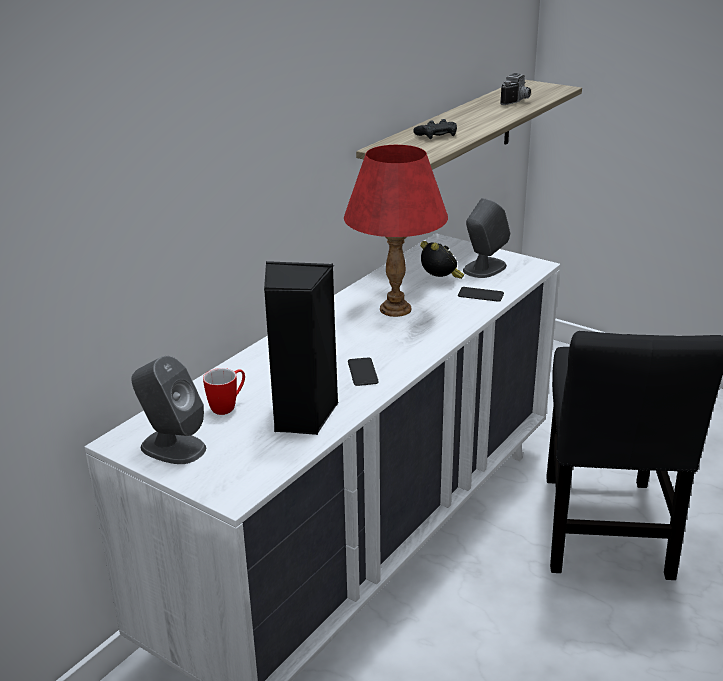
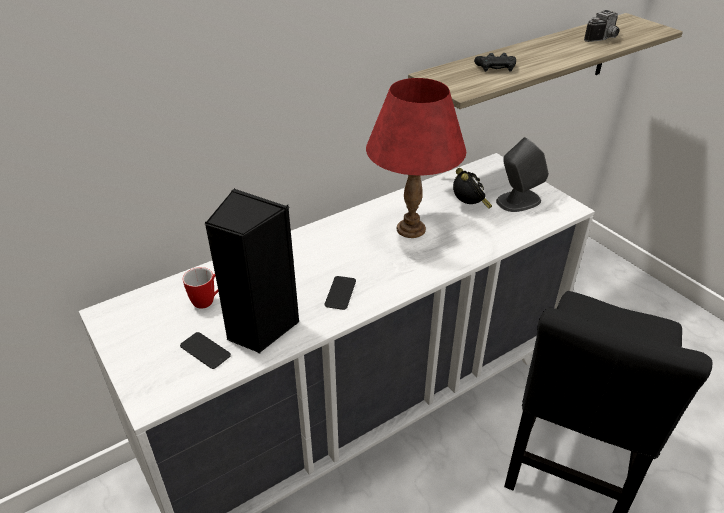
camera: 20 degrees right, 10 degrees up
grey speaker [131,356,206,464] -> none
phone [458,287,504,302] -> phone moved to [180,332,231,369]

